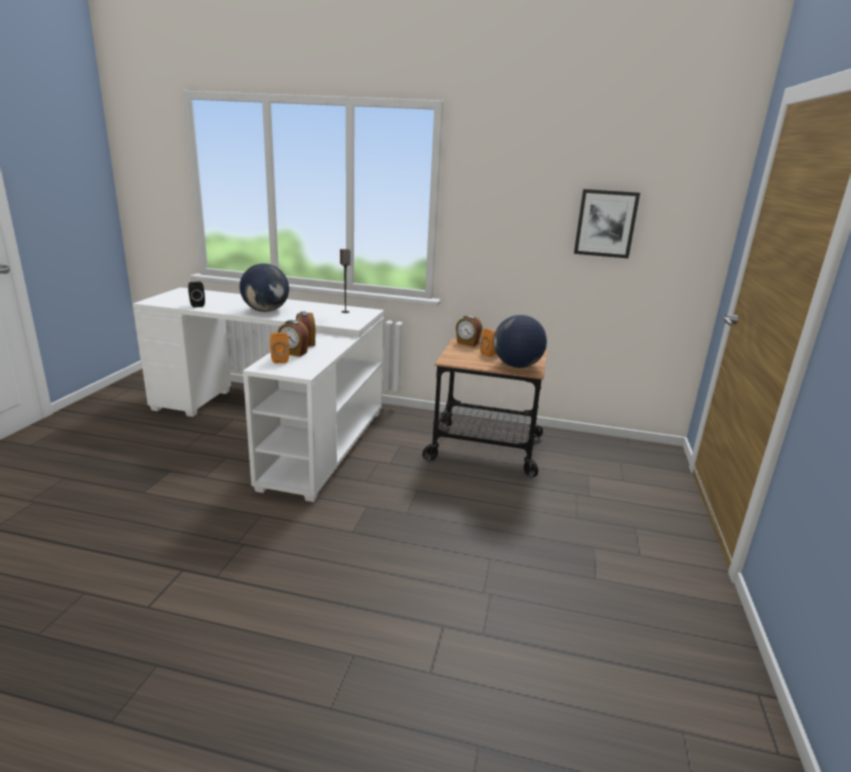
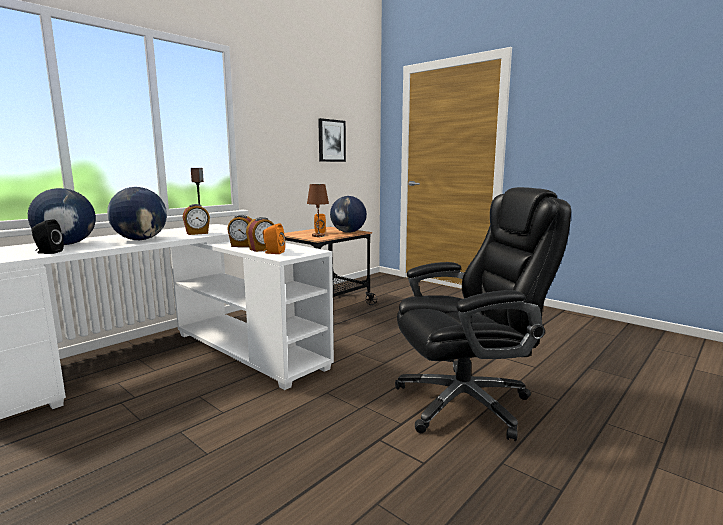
camera: 60 degrees left, 10 degrees down
alarm clock [456,315,482,347] -> alarm clock moved to [183,204,210,235]
none -> globe [28,188,96,245]
none -> brown table lamp [307,184,329,237]
none -> black office chair [395,187,571,441]

